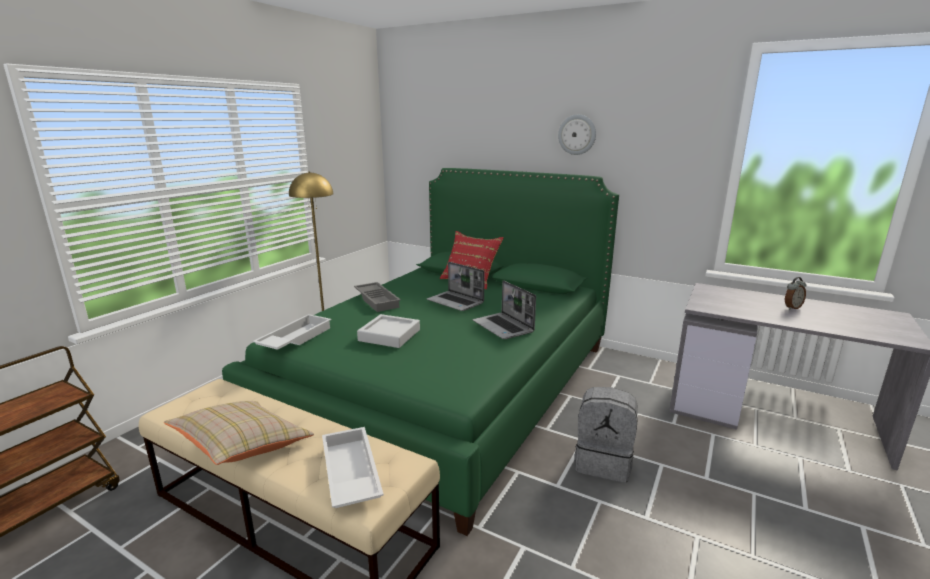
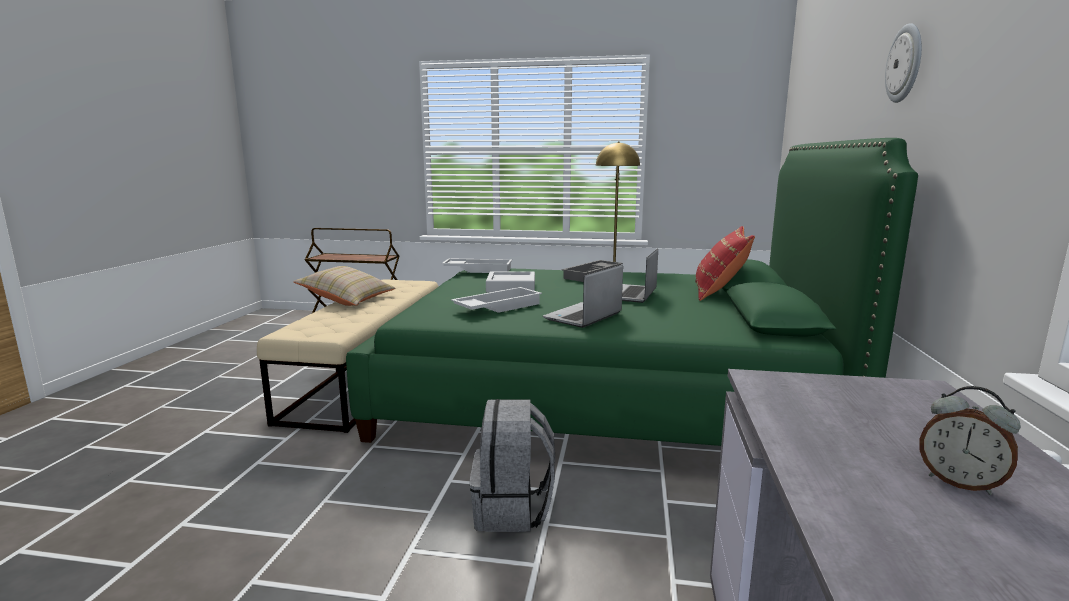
camera: 70 degrees right, 5 degrees down
white tray [322,427,384,508] -> white tray moved to [451,287,542,313]

